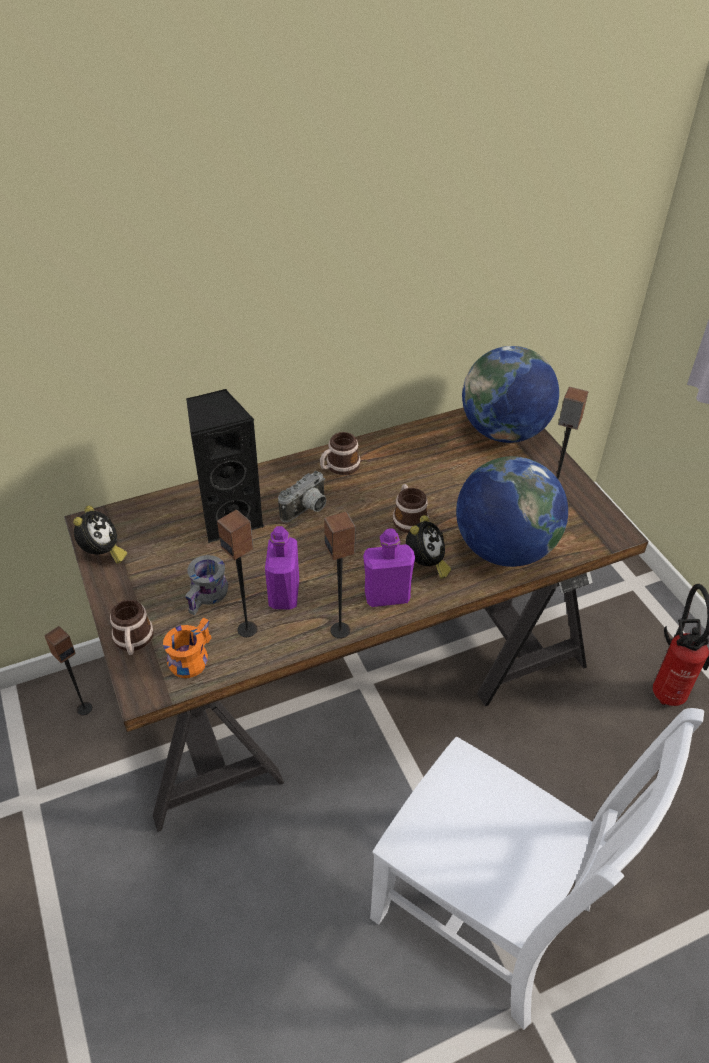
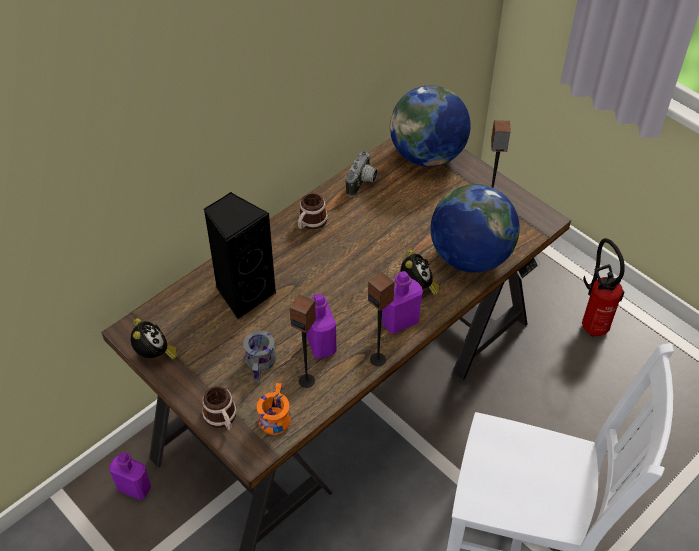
camera: 20 degrees left, 5 degrees up
speaker [44,626,92,715] -> purple bottle [109,452,151,500]
camera [278,471,326,522] -> camera moved to [346,151,378,197]
mug [393,484,429,533] -> none

